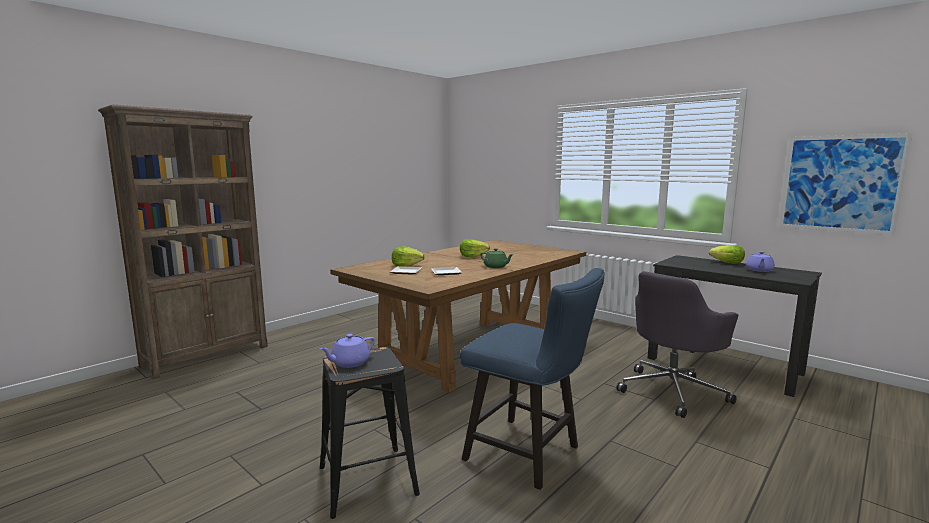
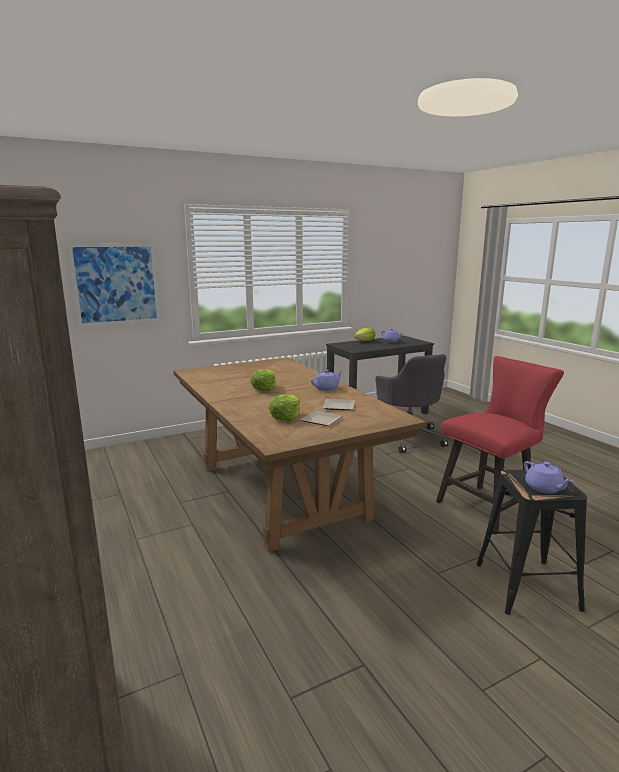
camera: 70 degrees left, 5 degrees up
blue chair [460,268,605,490] -> red chair [436,356,564,535]
green teapot [480,248,514,268] -> purple teapot [311,370,342,391]
picture [779,133,912,235] -> picture moved to [68,243,160,327]

